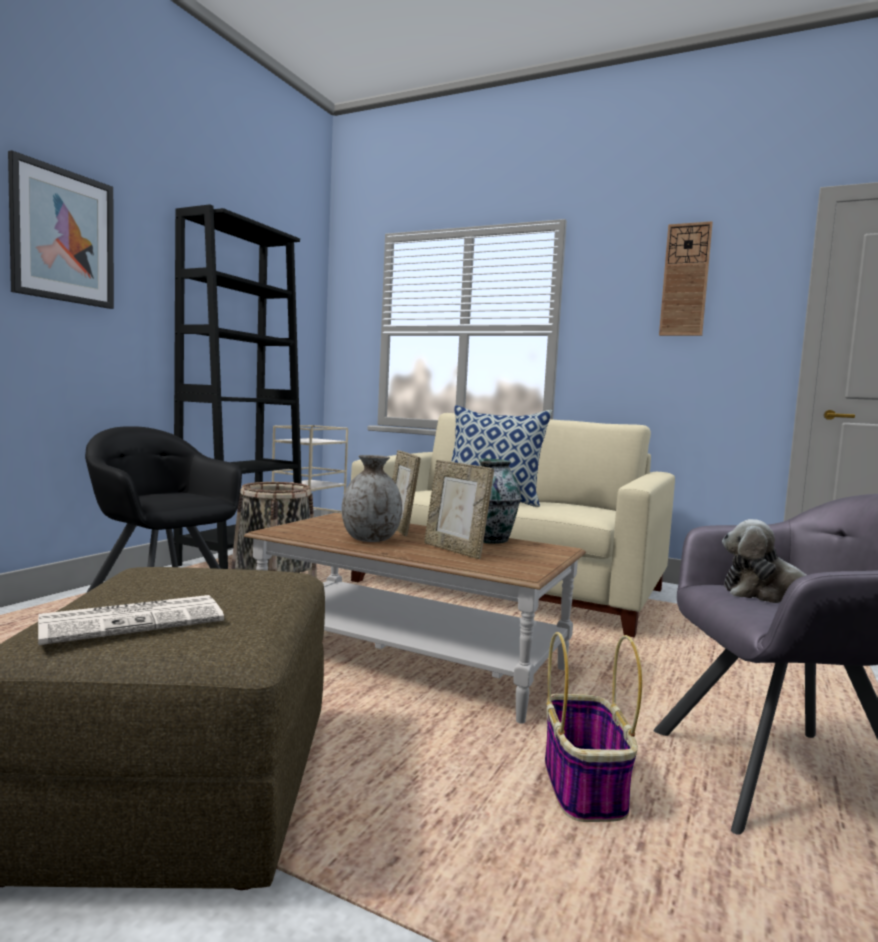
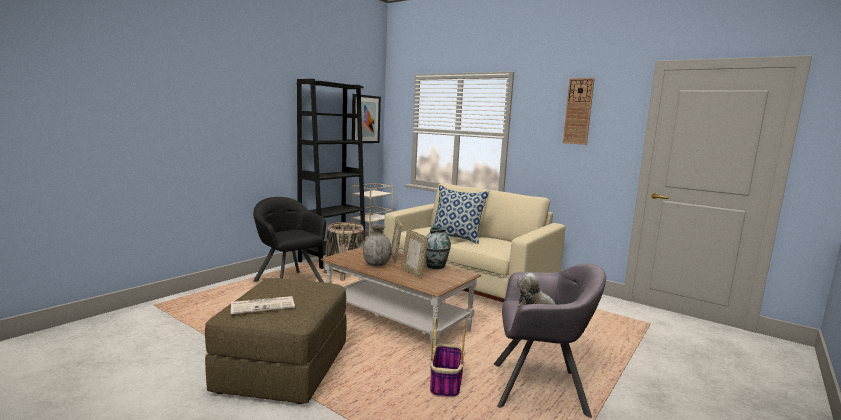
camera: 10 degrees right, 5 degrees up
picture [8,150,114,309] -> picture moved to [352,94,381,143]

